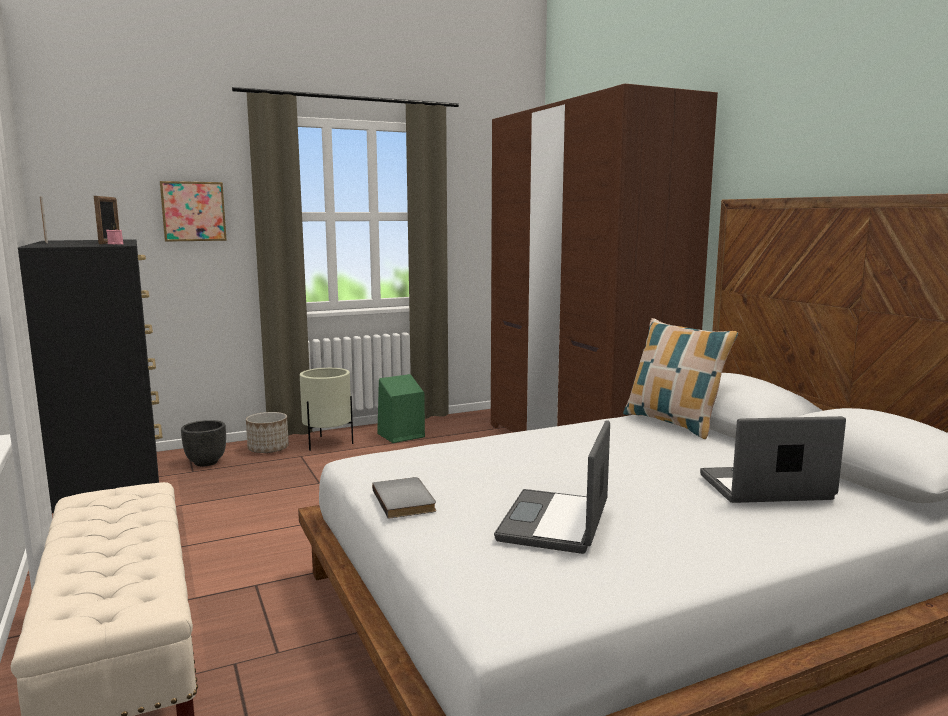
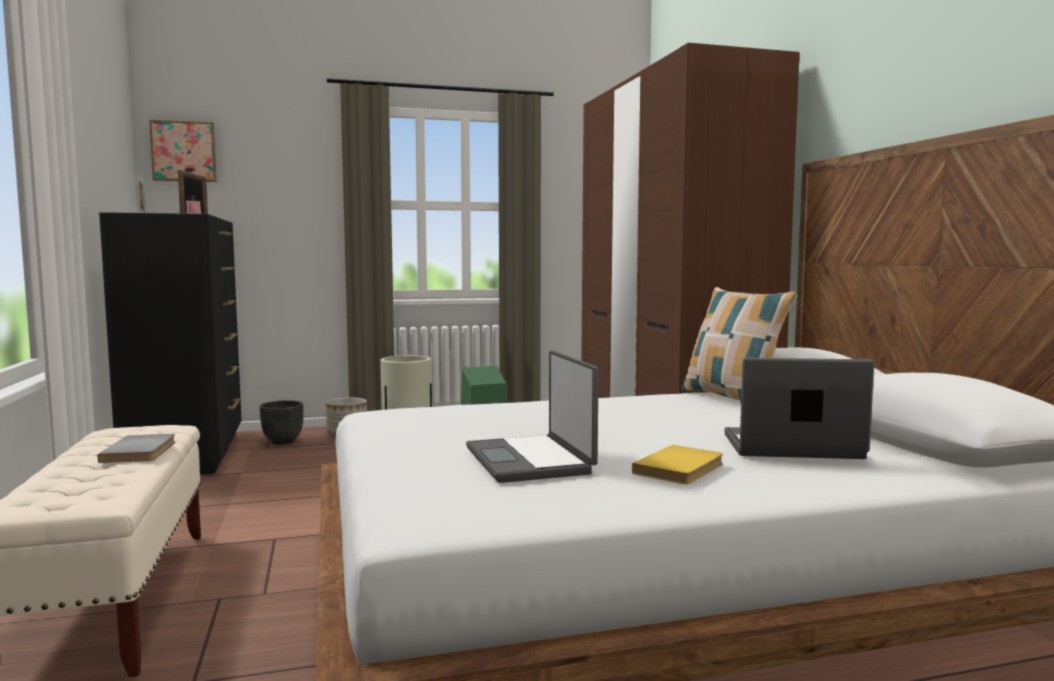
camera: 10 degrees right, 5 degrees down
picture [160,181,227,242] -> picture moved to [149,119,217,182]
grey book [372,477,436,519] -> grey book moved to [98,434,175,463]
laptop [494,420,610,554] -> laptop turned 45 degrees counterclockwise [466,351,599,483]
none -> yellow book [632,445,723,484]

